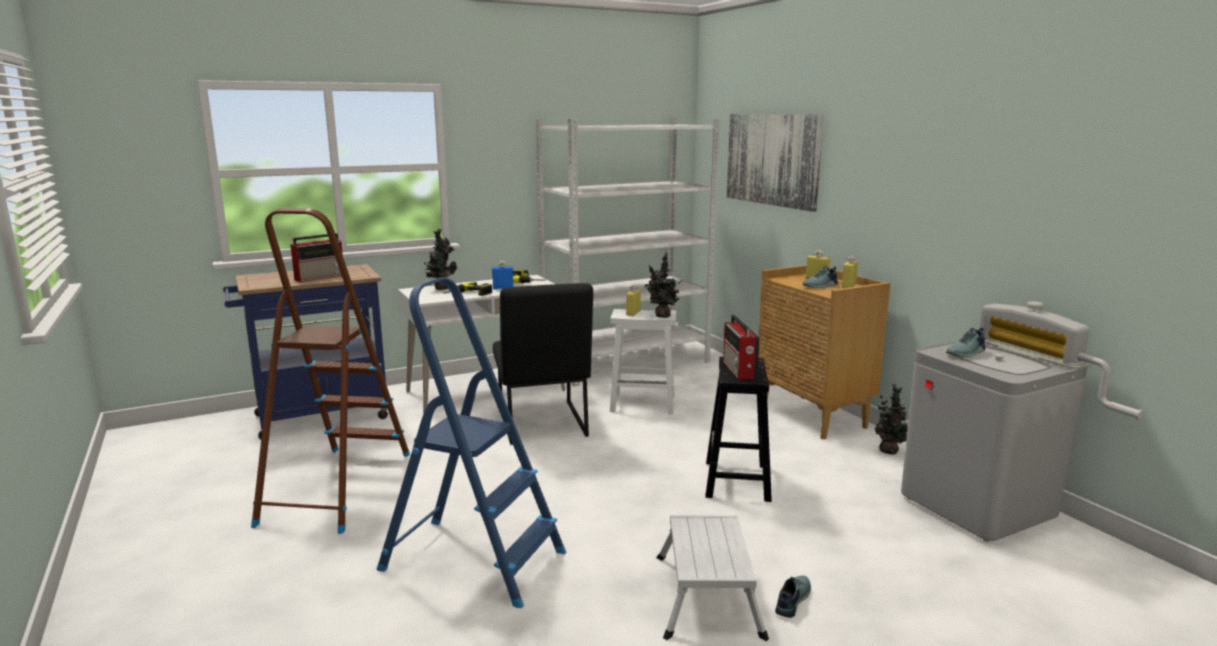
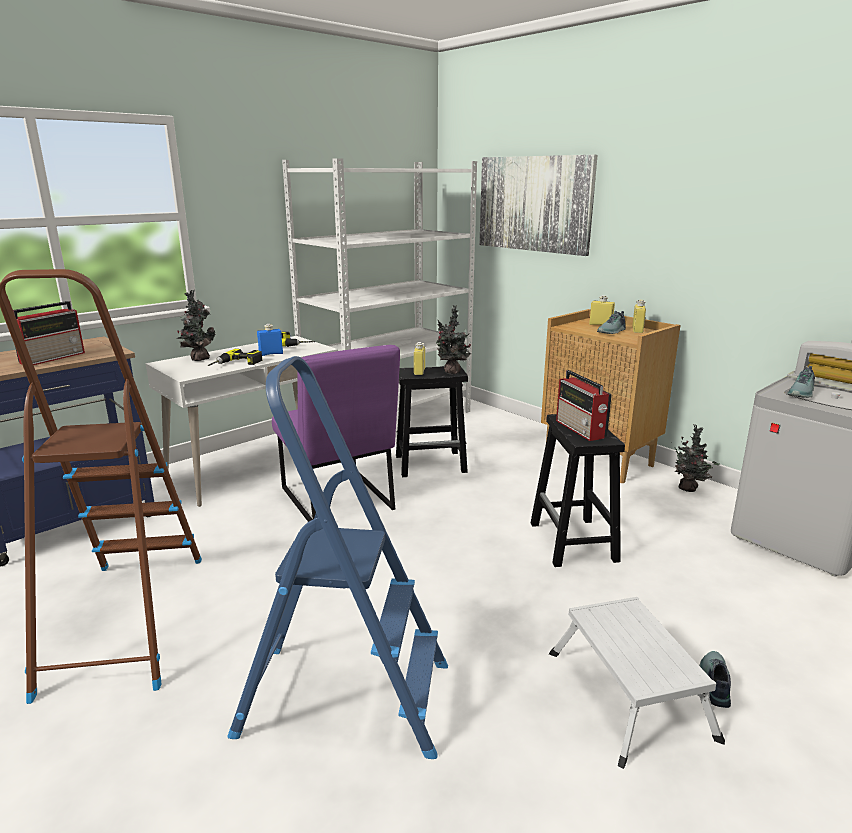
camera: 15 degrees left, 5 degrees up
black chair [493,283,593,445] -> purple chair [272,345,400,522]
white stool [610,309,676,414] -> black stool [396,366,468,477]

